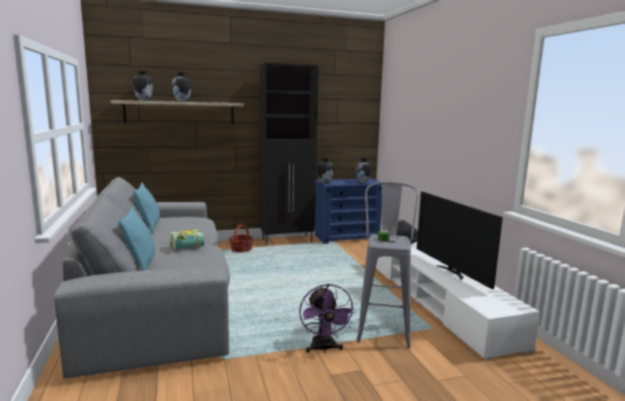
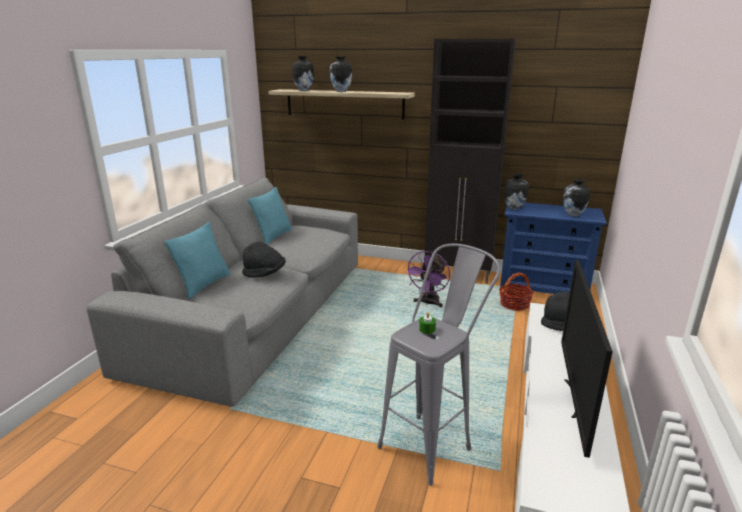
camera: 35 degrees right, 10 degrees up
book [170,229,204,250] -> black hat [242,242,286,278]
basket [229,224,253,252] -> basket moved to [499,272,534,311]
purple fan [299,284,356,353] -> purple fan moved to [405,251,450,307]

